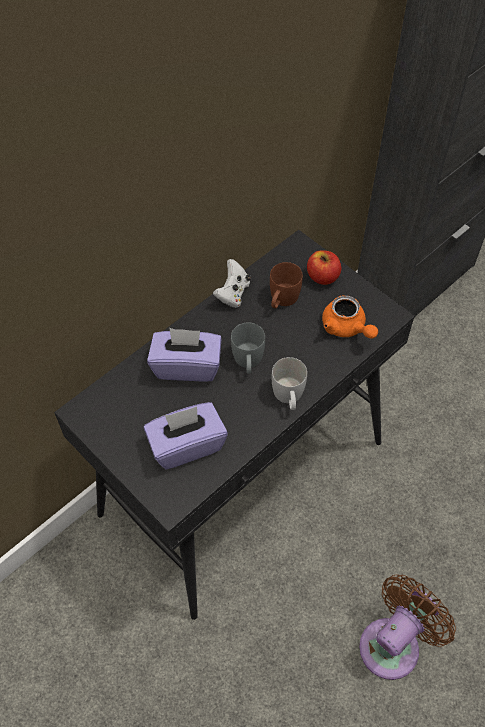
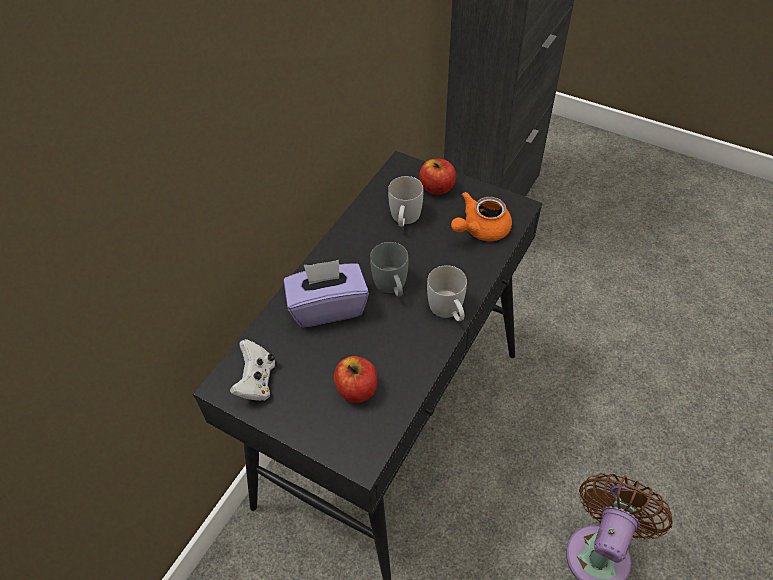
camera: 15 degrees left, 5 degrees down
purple tissue box [144,402,228,470] -> apple [334,356,377,403]
white game controller [213,259,251,308] -> white game controller moved to [230,339,275,401]
brown mug [270,262,303,308] -> white mug [388,176,423,227]
orange teapot [322,295,378,338] -> orange teapot turned 105 degrees clockwise [451,192,512,241]

